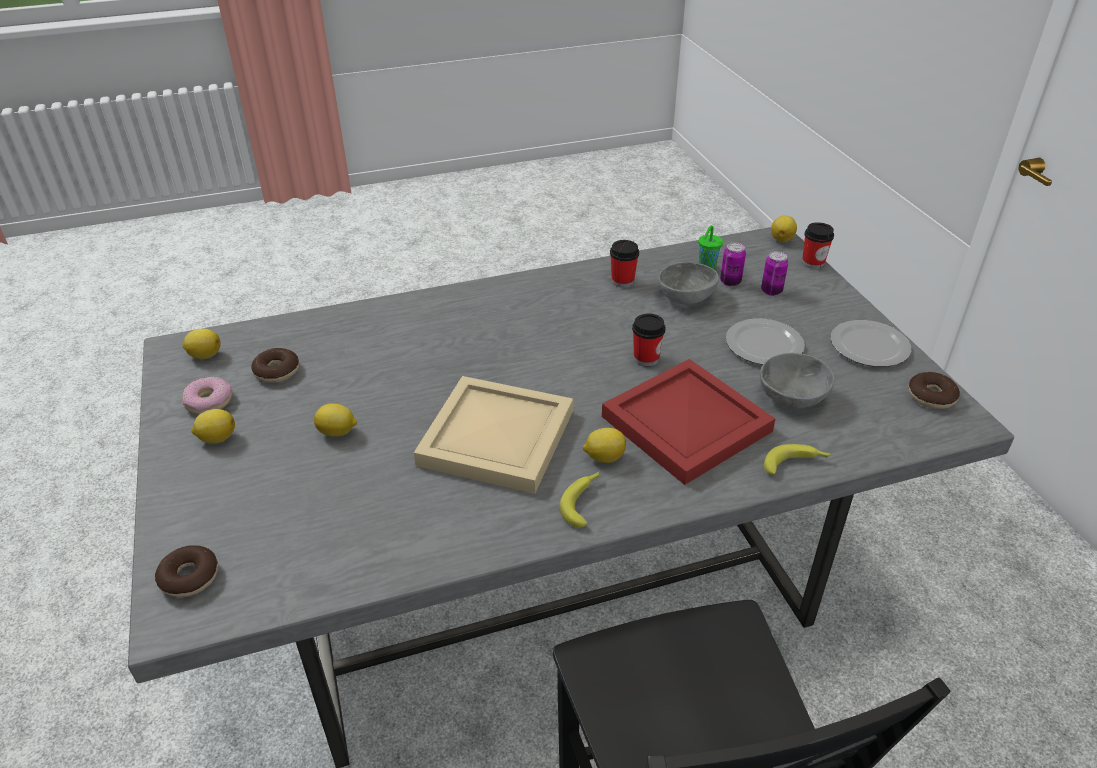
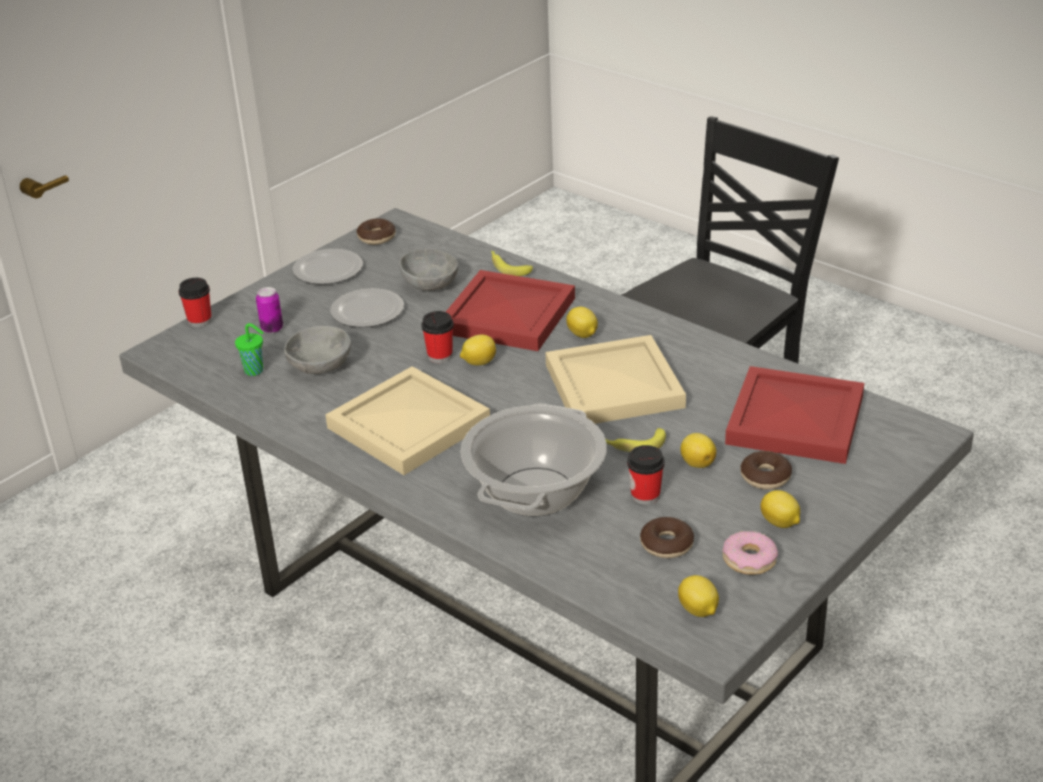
camera: 120 degrees left, 5 degrees down
donut [155,545,218,597] -> donut moved to [741,451,792,490]
banana [559,472,599,528] -> banana moved to [605,428,666,452]
cup [610,240,639,288] -> cup moved to [627,445,665,505]
can [720,243,746,286] -> none
lemon [771,215,797,242] -> lemon moved to [460,335,496,365]
none -> beige tray [325,366,490,475]
none -> cooking pot [461,403,607,516]
none -> red tray [725,366,864,464]

